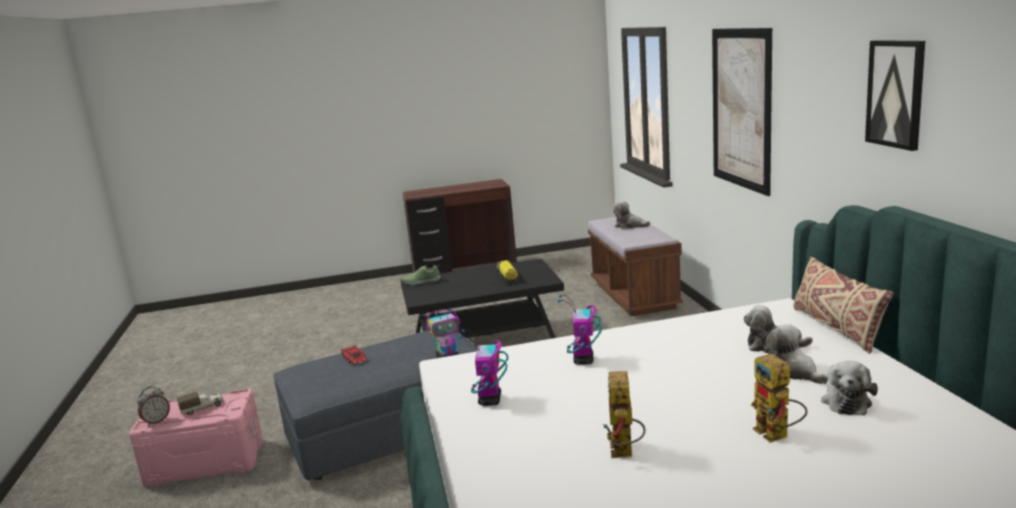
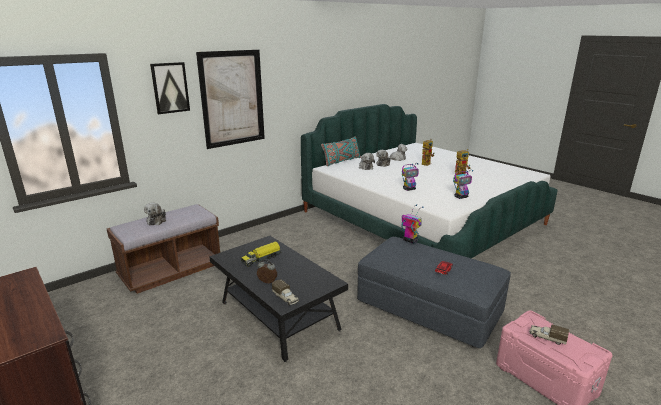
camera: 120 degrees left, 5 degrees up
alarm clock [137,386,170,426] -> alarm clock moved to [257,260,277,283]
shoe [401,265,441,286] -> toy truck [272,279,299,306]
beige pillow [793,257,893,354] -> turquoise pillow [321,136,361,166]
picture [865,40,925,151] -> picture moved to [150,62,190,114]

